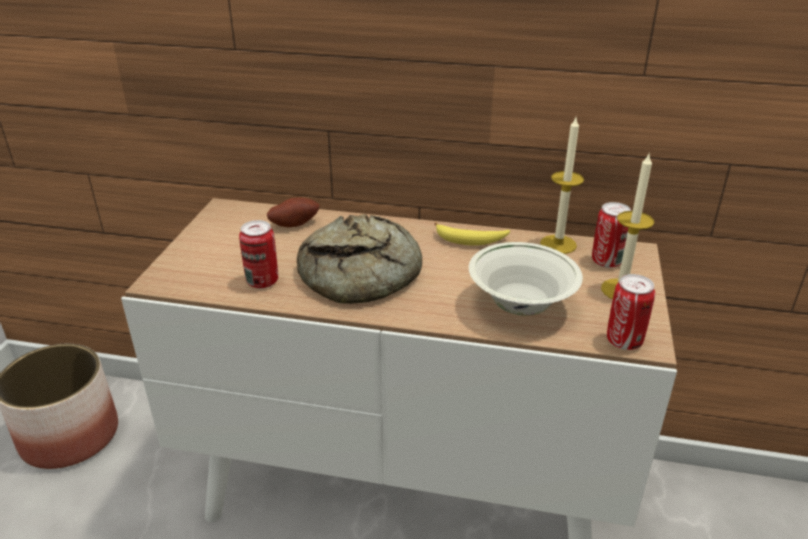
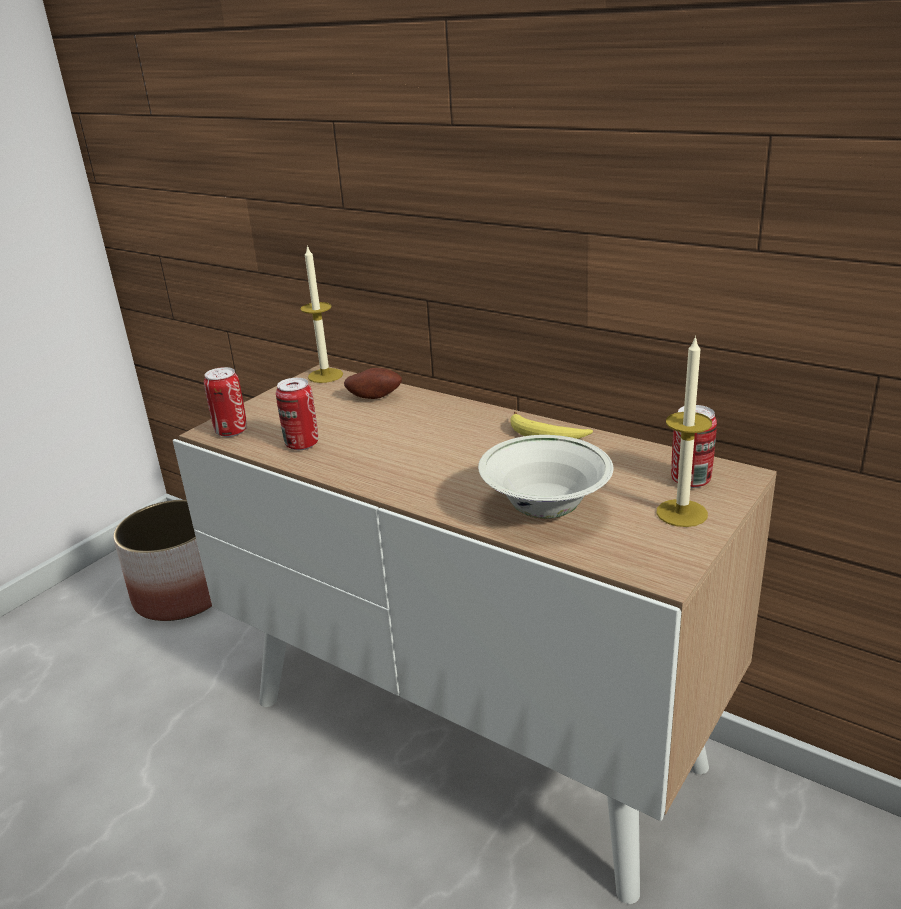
camera: 25 degrees right, 5 degrees down
bread [297,214,422,304] -> none
candle [540,118,584,254] -> candle moved to [300,245,343,383]
can [607,274,655,350] -> can moved to [204,367,247,437]

